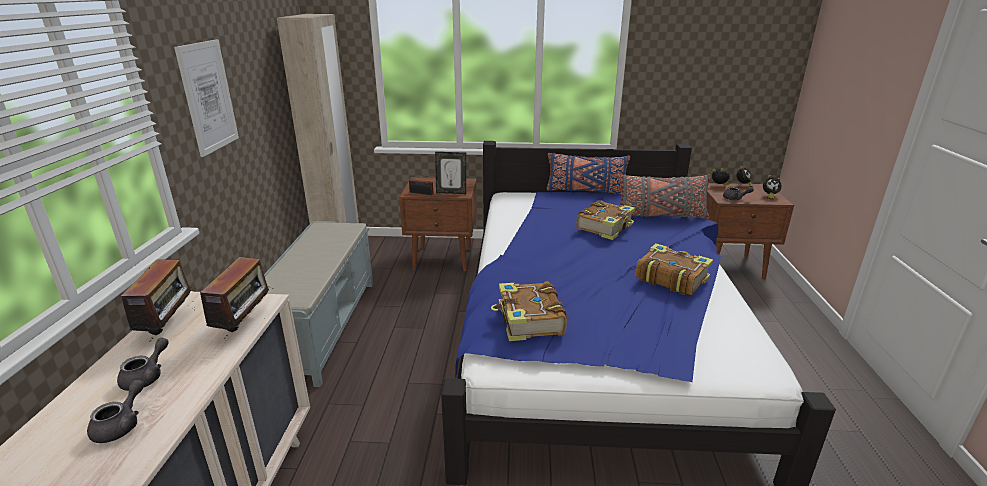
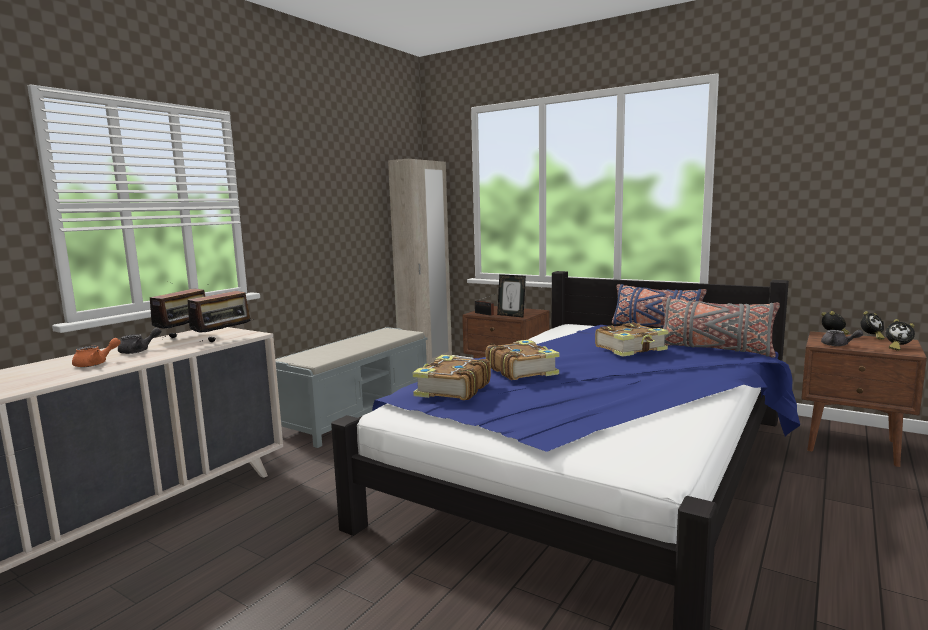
camera: 30 degrees right, 15 degrees down
grey teapot [87,380,144,443] -> orange teapot [72,338,121,367]
picture [174,39,239,157] -> none
book [636,243,713,295] -> book moved to [486,340,559,380]

